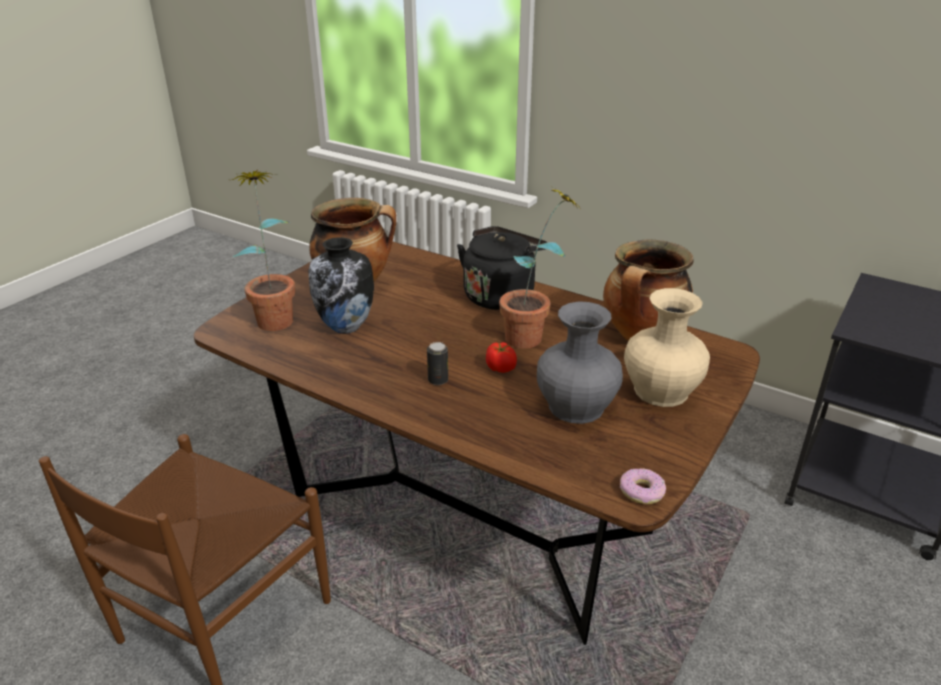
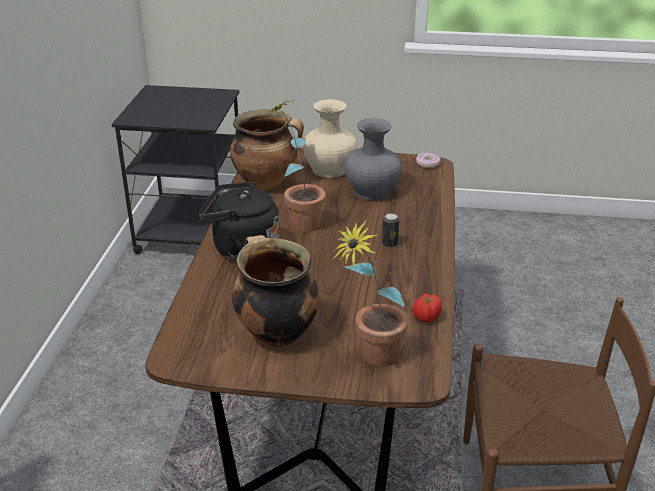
camera: 115 degrees left, 0 degrees up
vase [308,237,374,334] -> none
tomato [486,342,517,373] -> tomato moved to [412,293,442,323]

